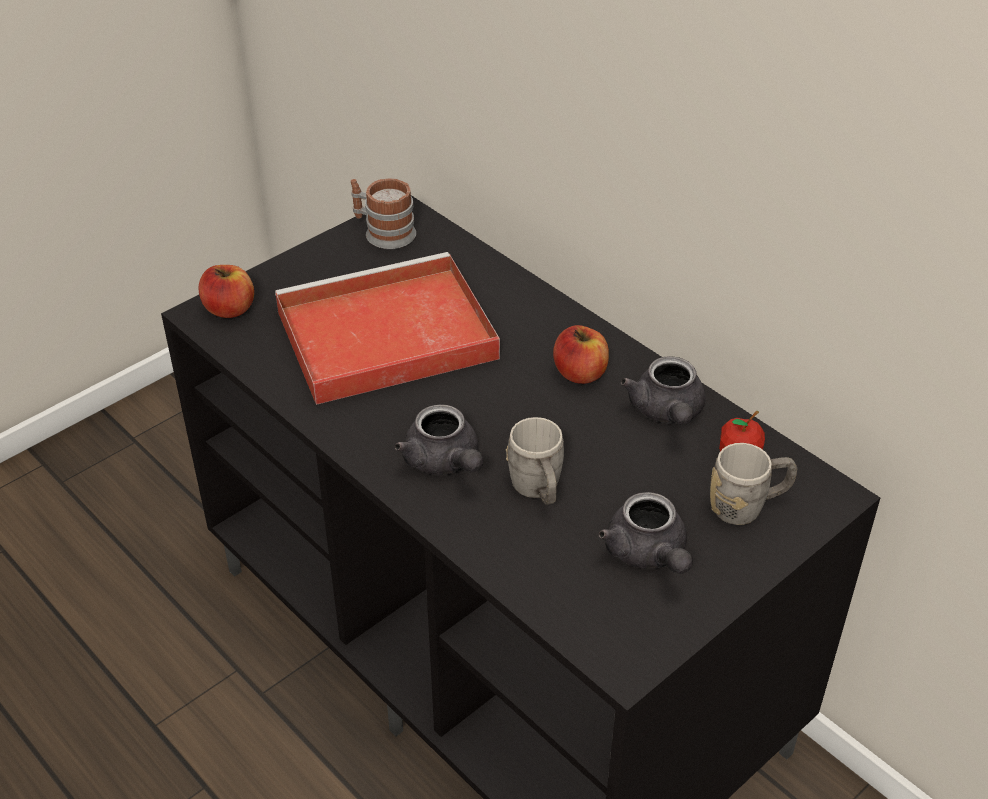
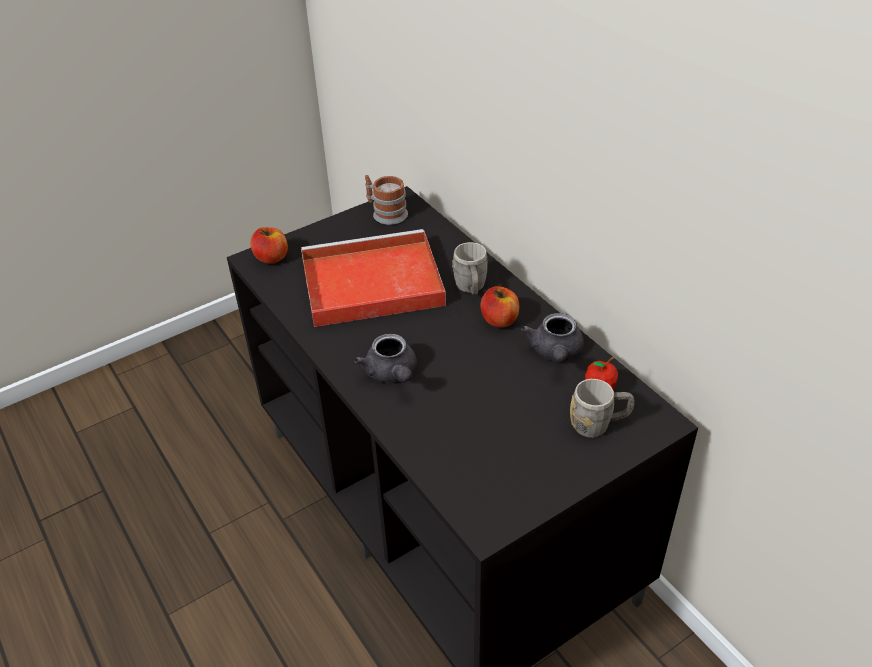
camera: 10 degrees right, 0 degrees up
grey mug [506,417,564,505] -> grey mug moved to [452,242,488,295]
grey teapot [598,492,693,574] -> none

